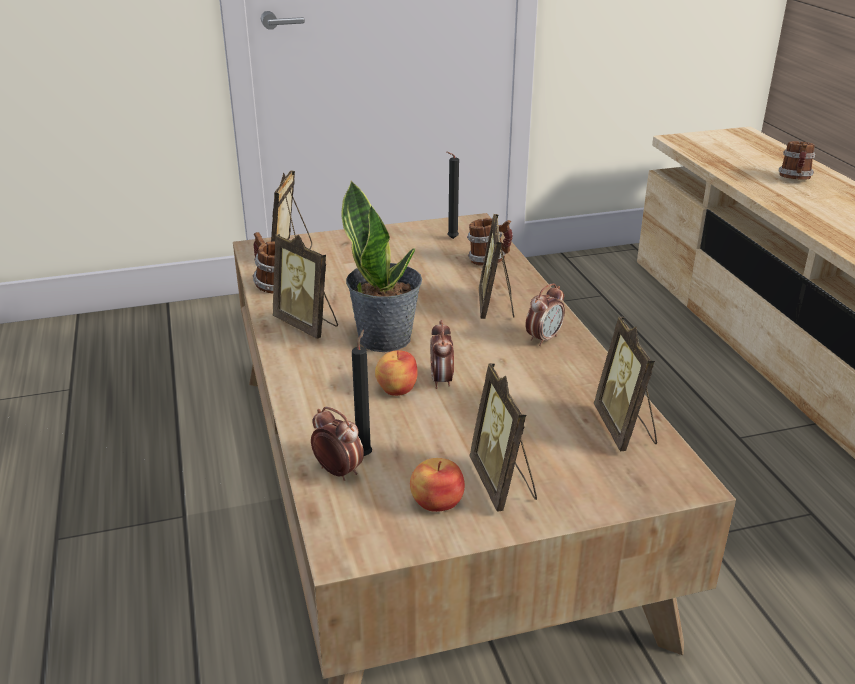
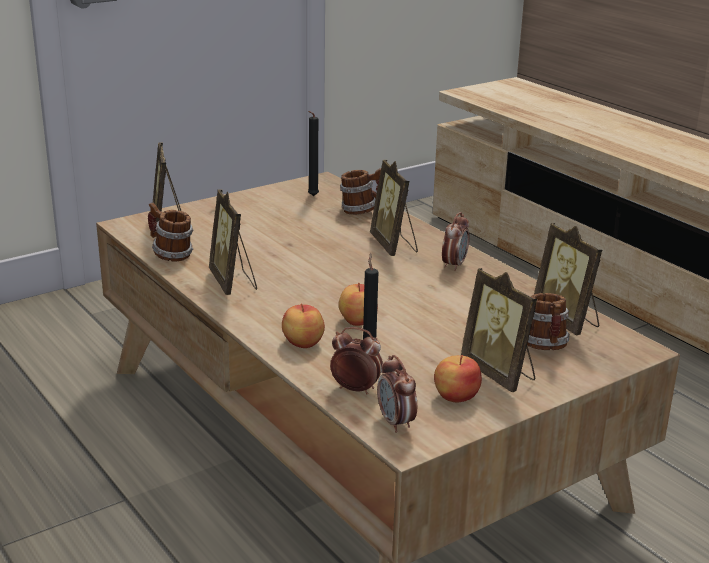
camera: 20 degrees left, 5 degrees down
picture frame [273,234,338,339] -> picture frame turned 45 degrees clockwise [209,190,257,295]
potted plant [341,180,422,352] -> none
alarm clock [430,320,454,389] -> alarm clock moved to [377,355,417,433]
mug [779,141,816,180] -> mug moved to [527,293,570,350]
none -> apple [282,304,325,348]

